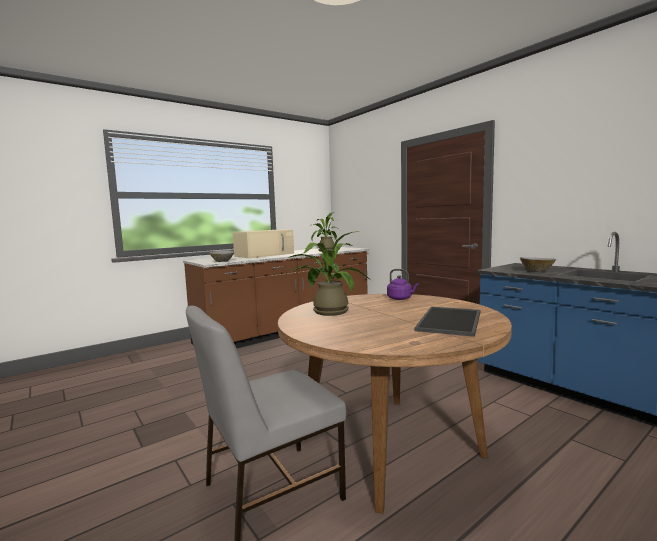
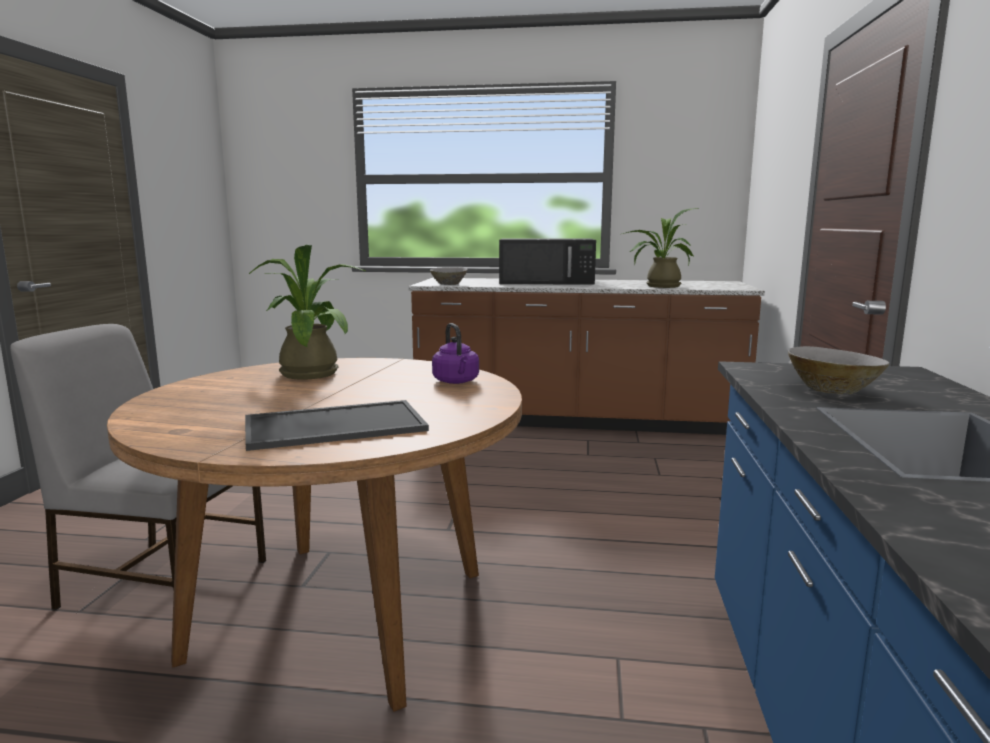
camera: 45 degrees right, 5 degrees up
beige microwave [233,230,294,258] -> black microwave [499,238,596,285]

